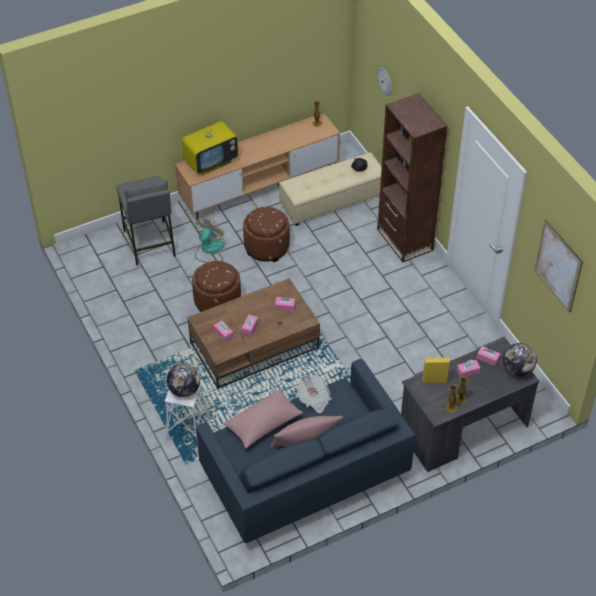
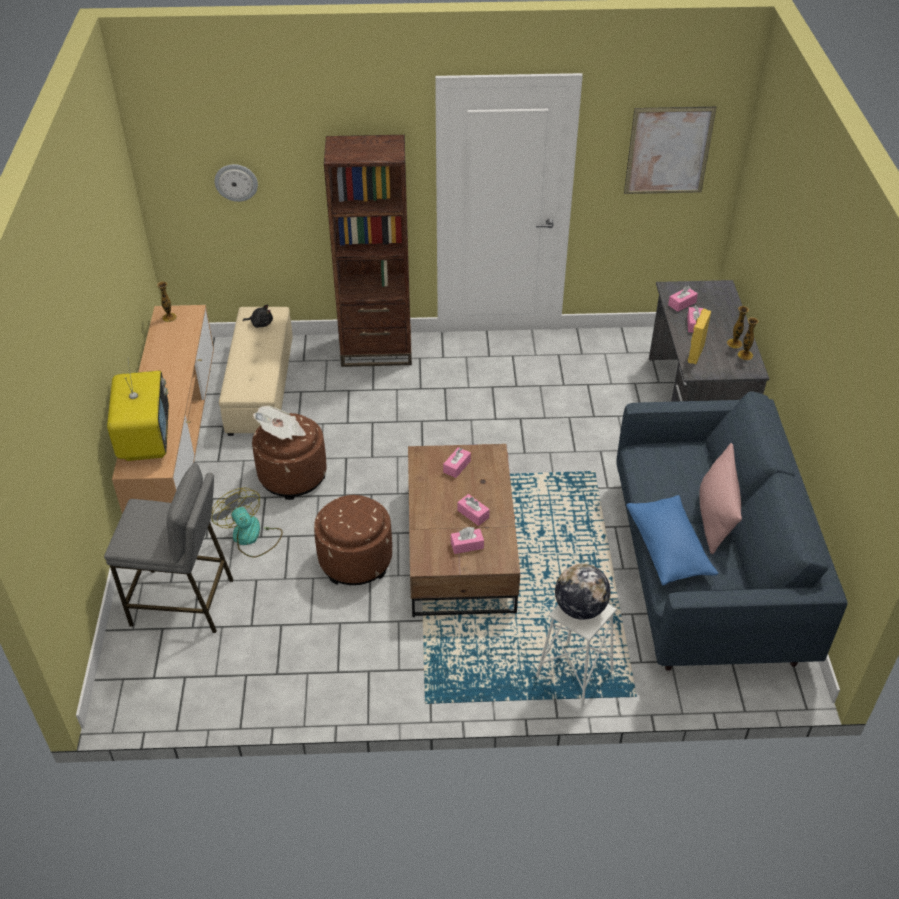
camera: 65 degrees left, 5 degrees down
pink pillow [224,389,303,448] -> blue pillow [626,495,718,585]
newspaper [297,374,332,413] -> newspaper moved to [253,405,306,439]
globe [503,343,537,377] -> none

